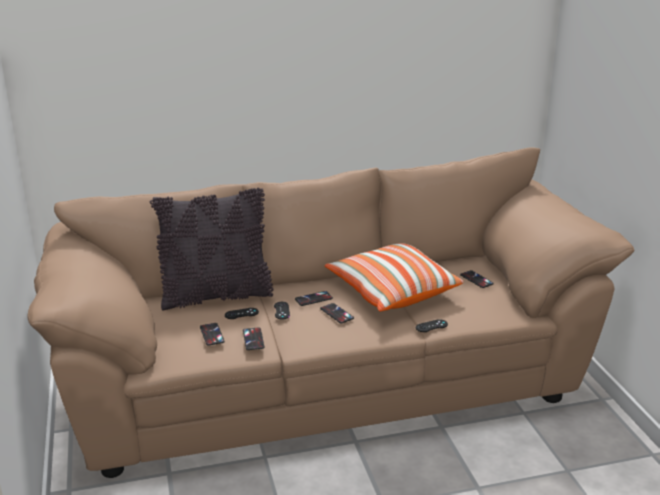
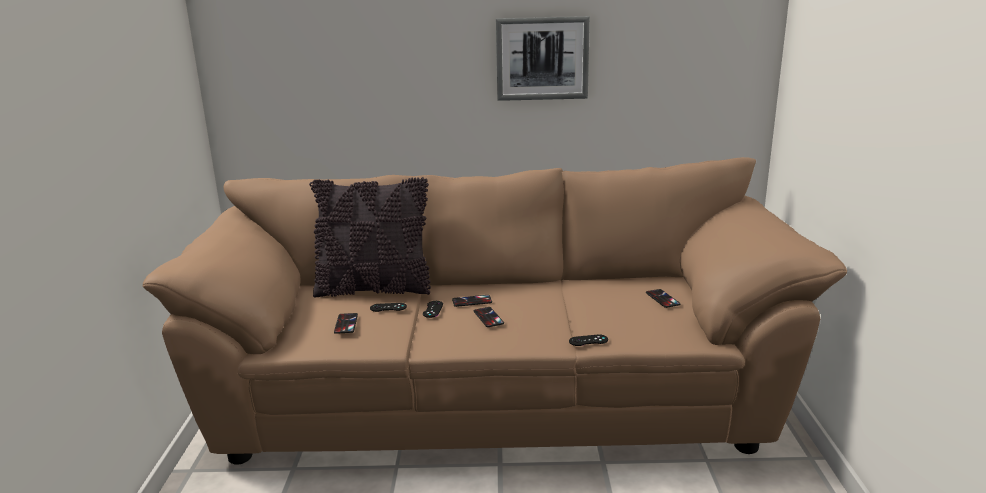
camera: 15 degrees right, 5 degrees down
phone [243,327,265,350] -> none
pillow [325,243,464,311] -> none
none -> picture [496,16,590,101]

